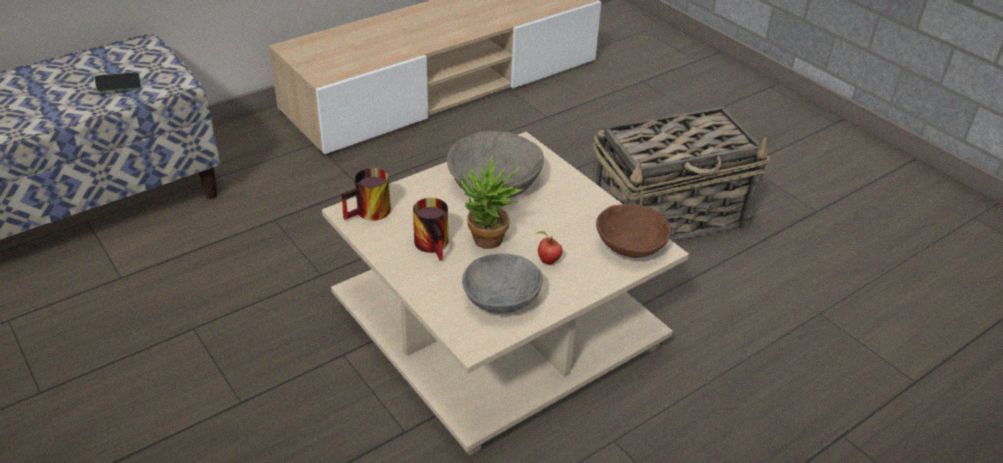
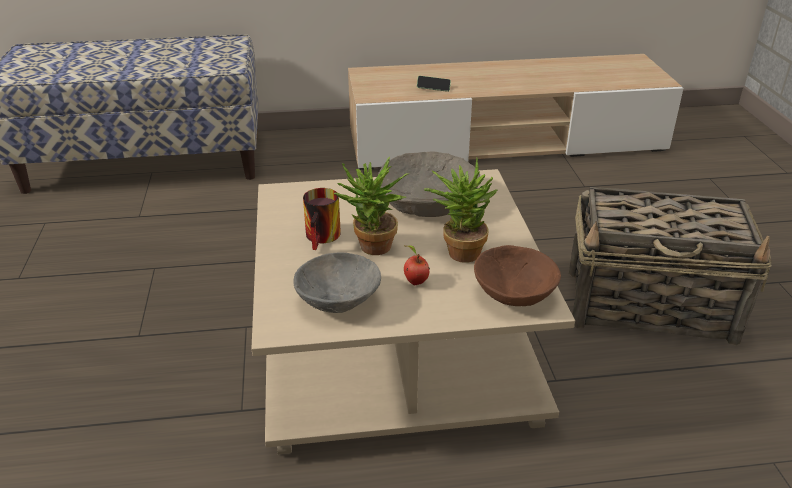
camera: 30 degrees right, 5 degrees down
phone [94,72,142,92] -> phone moved to [417,76,451,92]
mug [341,168,391,221] -> none
none -> potted plant [424,158,497,263]

